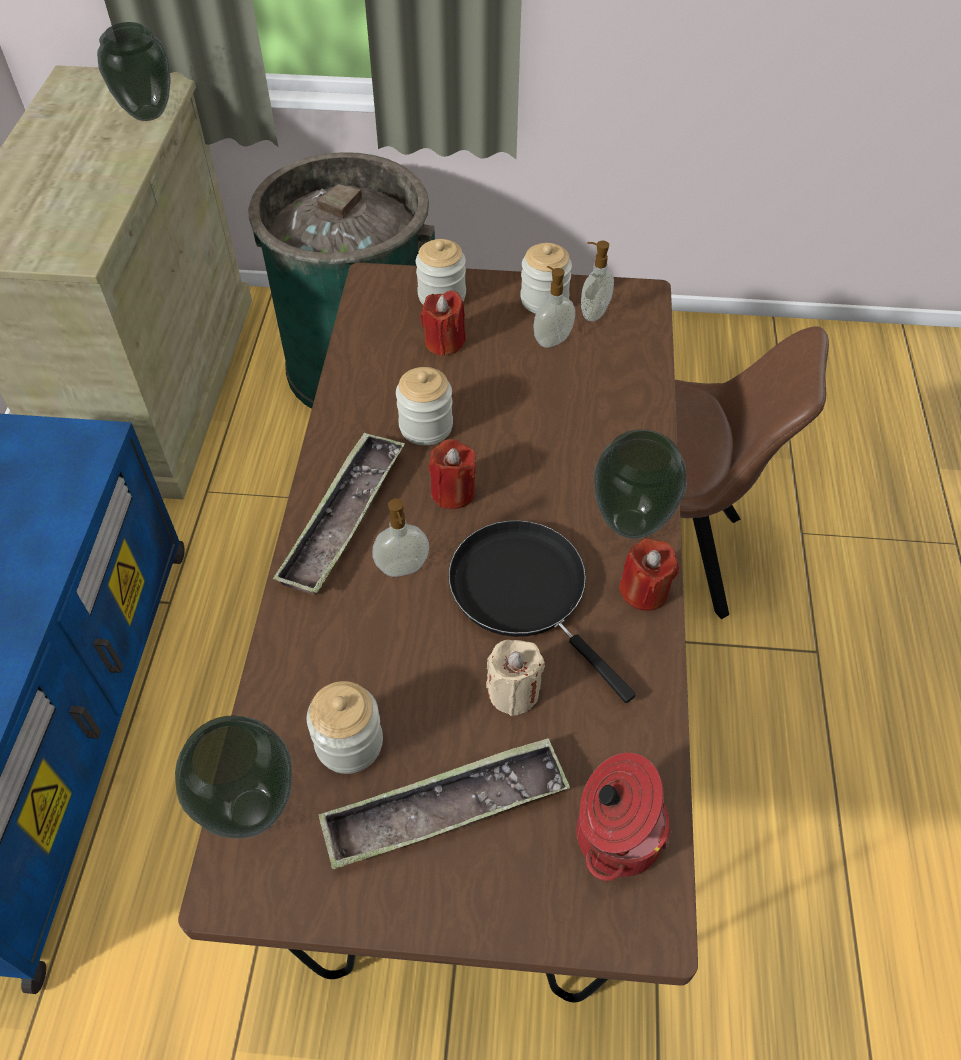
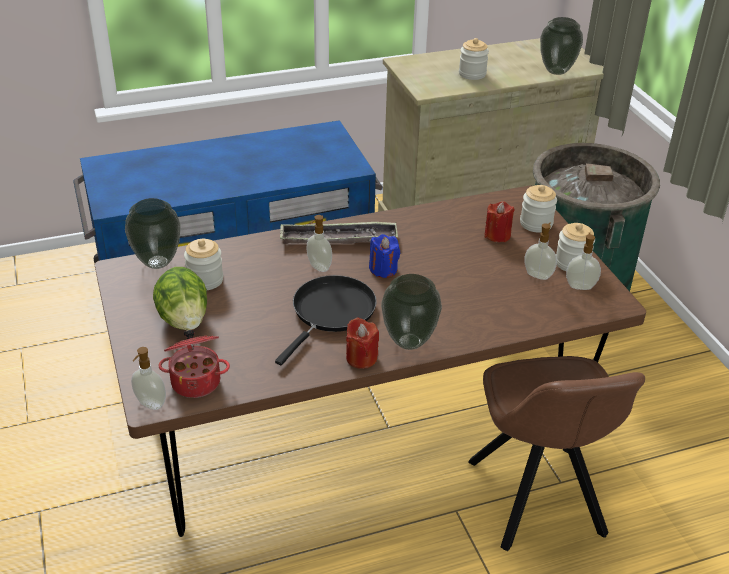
camera: 65 degrees right, 15 degrees down
tray [318,738,570,869] -> lettuce [153,267,207,330]
jar [396,367,453,445] -> jar moved to [459,38,489,80]
red candle [429,439,476,509] -> blue candle [369,234,400,278]
beige candle [486,640,545,716] -> none
none -> soap dispenser [131,347,166,410]

